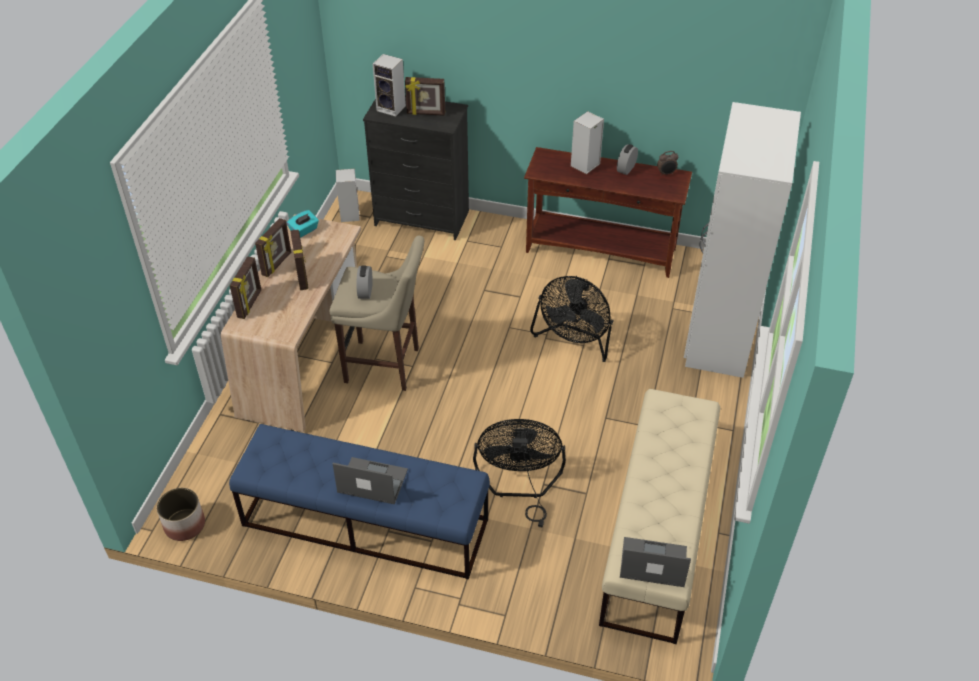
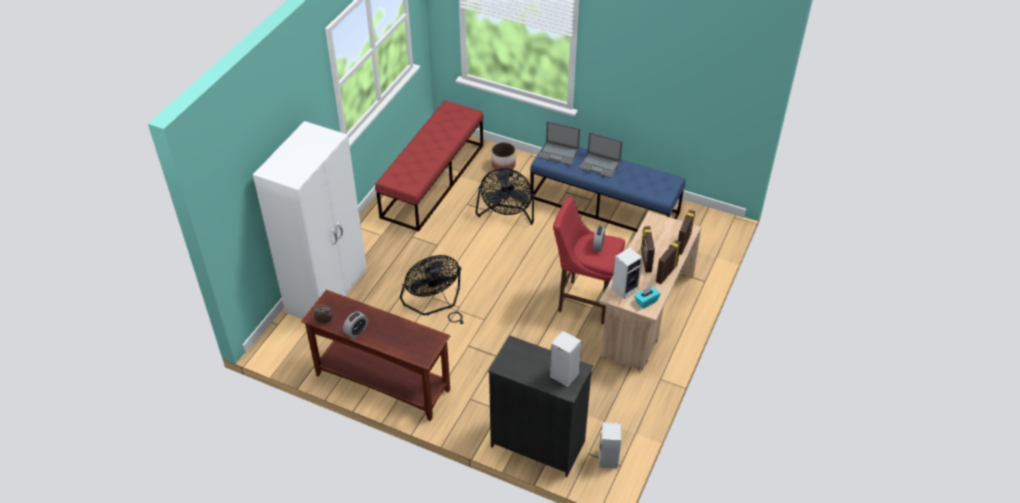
camera: 170 degrees left, 0 degrees up
planter [157,488,205,541] -> planter moved to [492,142,516,172]
beige stool [330,236,424,391] -> red stool [553,197,625,324]
picture frame [405,77,445,116] -> none
black fan [530,276,614,362] -> black fan turned 60 degrees counterclockwise [400,255,463,325]
speaker [571,111,604,174] -> speaker moved to [612,247,643,299]
beige bench [599,389,720,644] -> red bench [375,101,484,232]
laptop [620,537,691,587] -> laptop moved to [538,121,580,165]

